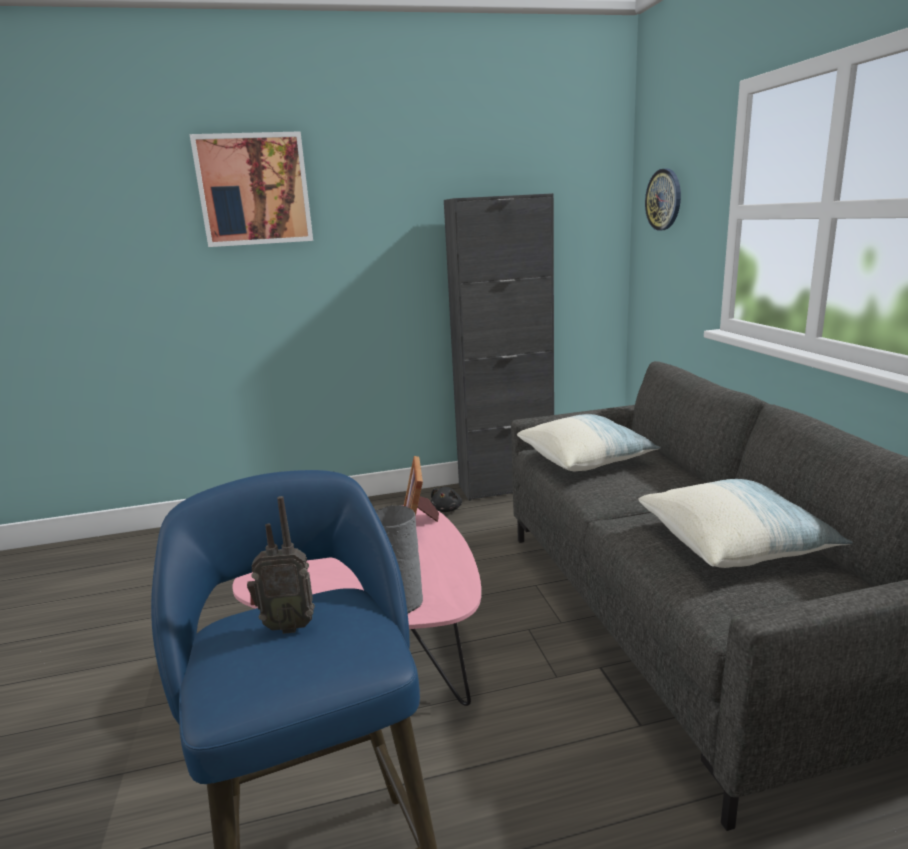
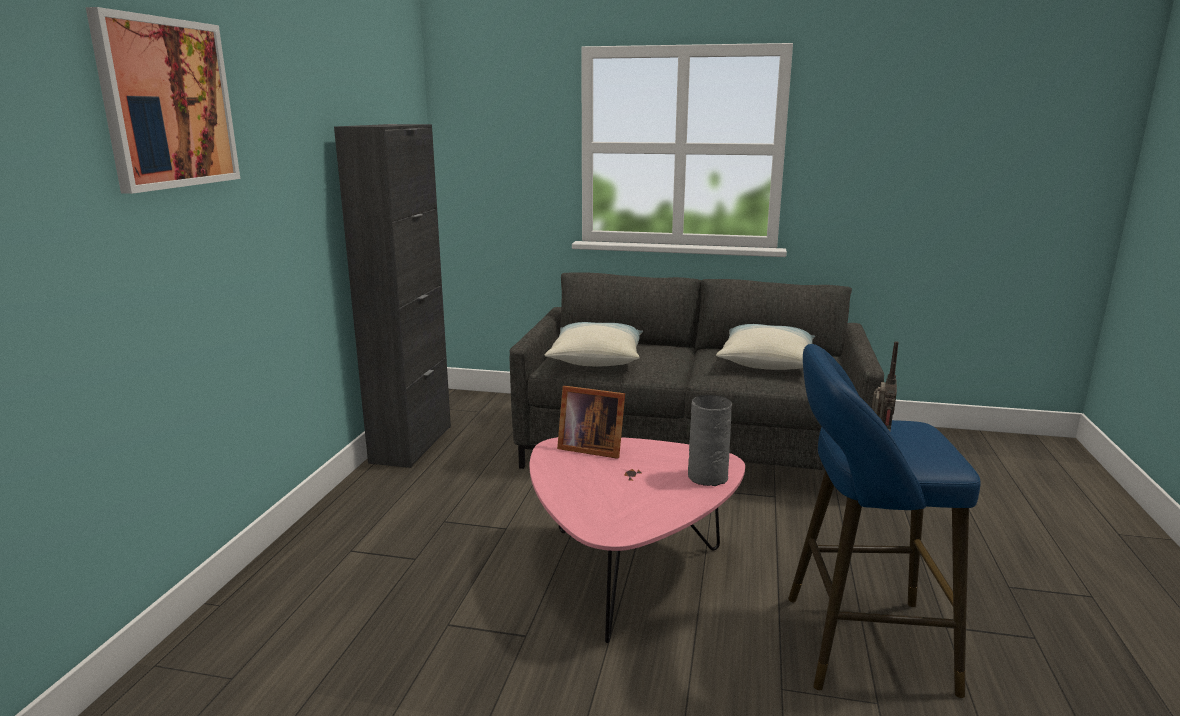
camera: 65 degrees left, 0 degrees up
black plush toy [431,487,462,512] -> none
wall clock [645,169,681,230] -> none

